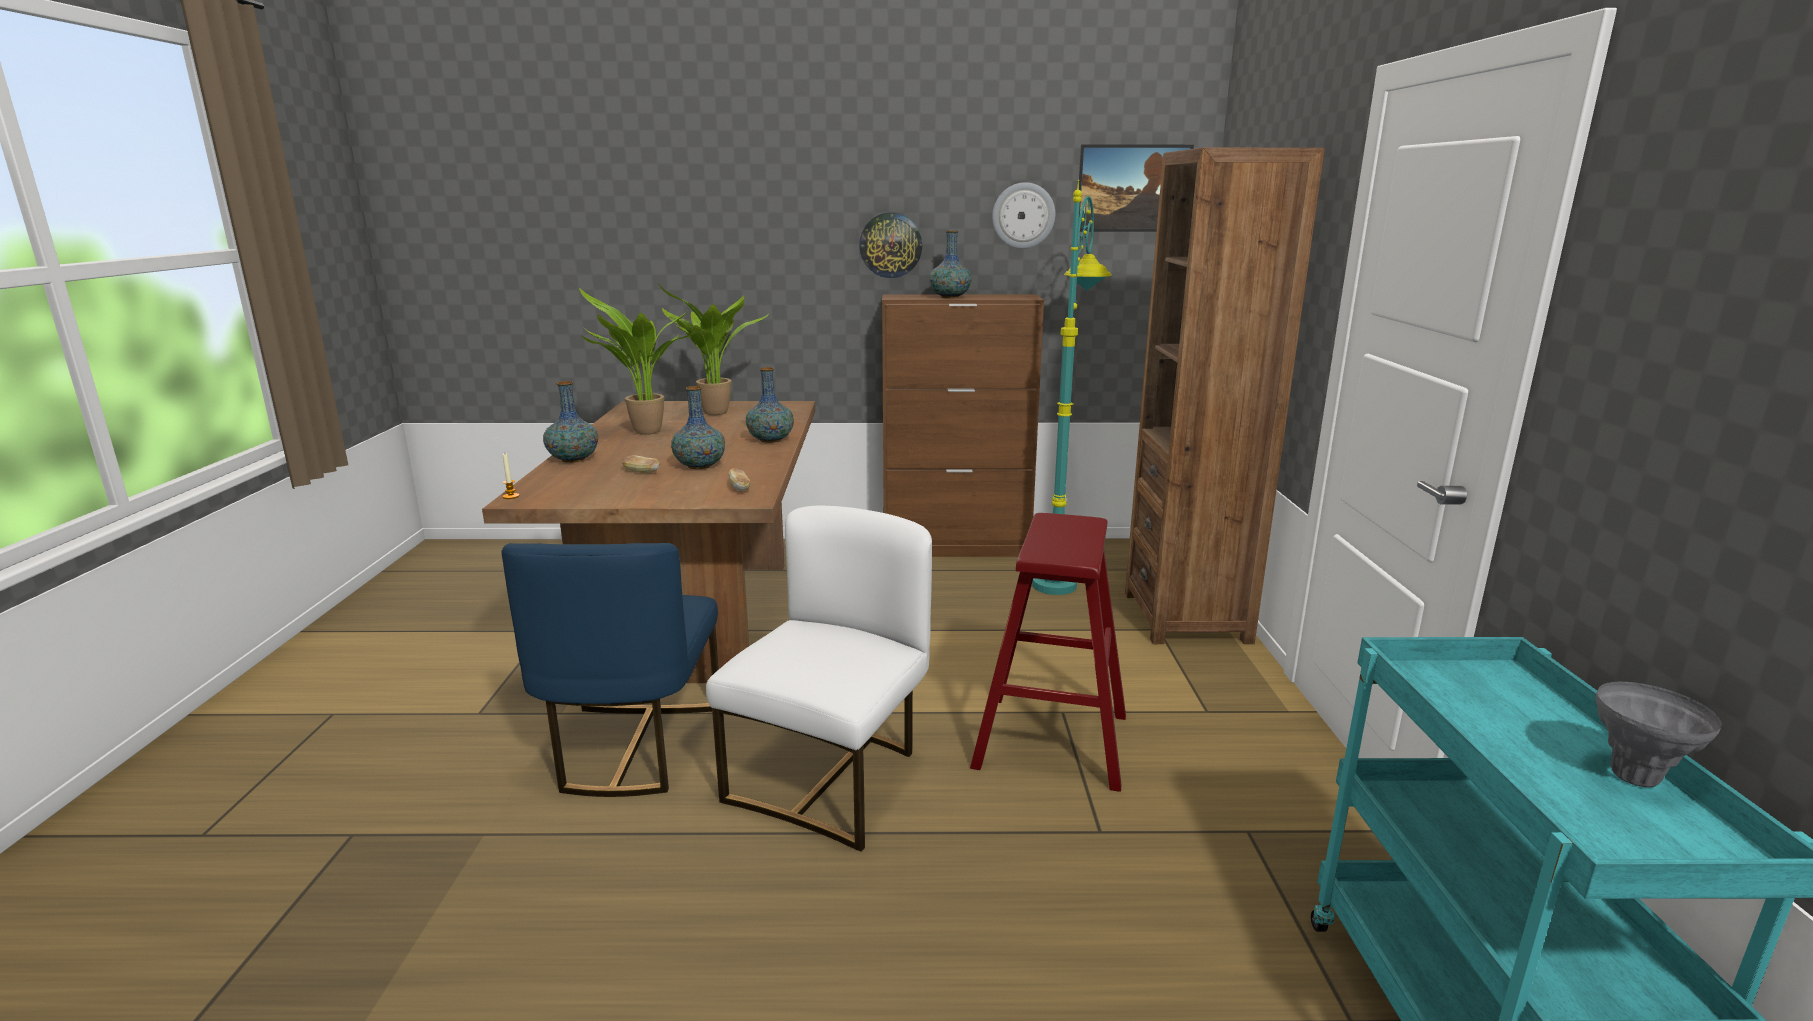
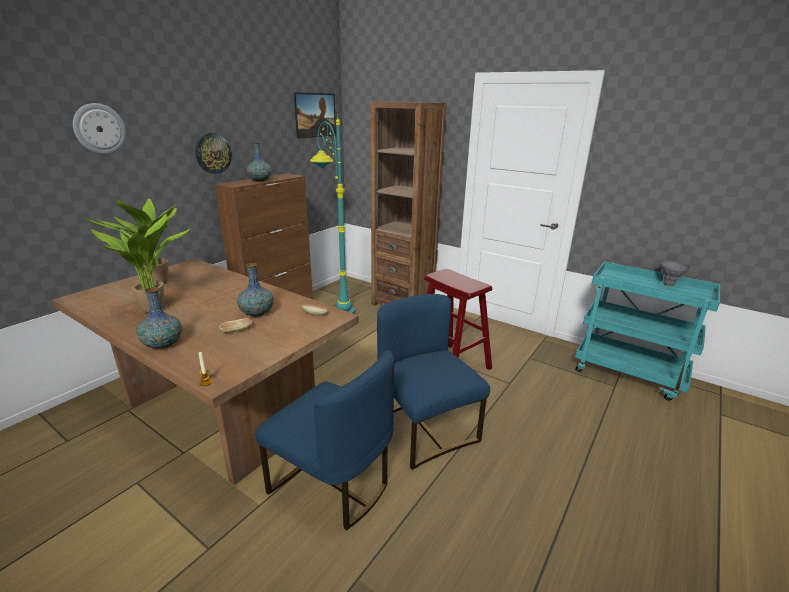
camera: 55 degrees left, 5 degrees up
white chair [706,506,932,852] -> blue chair [377,294,490,470]
vase [746,367,794,443] -> none
wall clock [992,182,1056,249] -> wall clock moved to [73,103,126,154]

